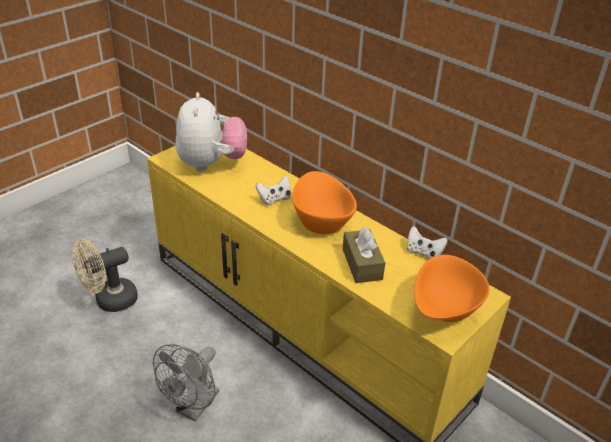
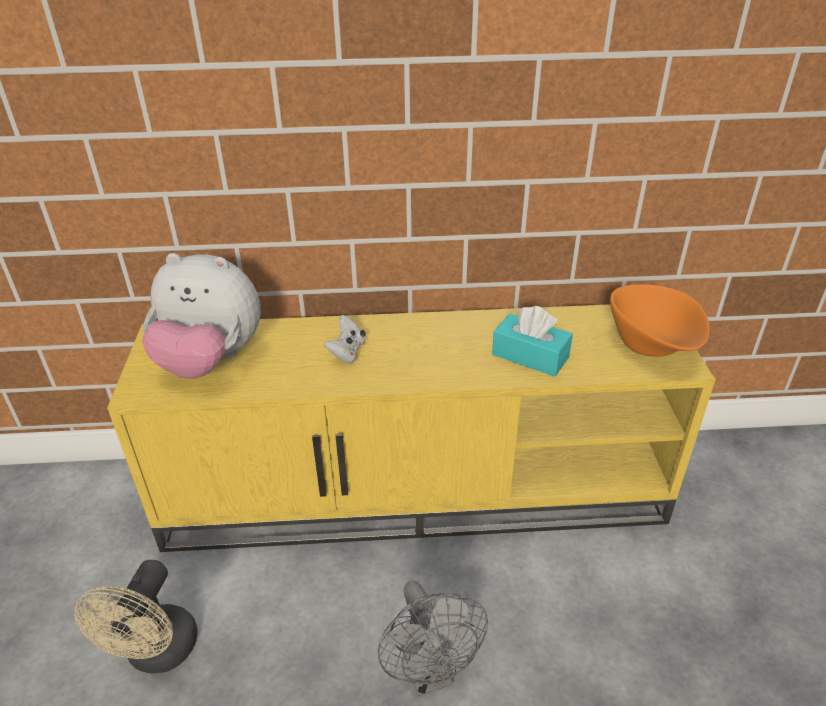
camera: 45 degrees left, 0 degrees up
plush toy [176,92,247,172] -> plush toy turned 150 degrees clockwise [142,253,261,379]
orange bowl [292,171,357,234] -> none
brown tissue box [343,226,385,283] -> turquoise tissue box [492,306,573,377]
white game controller [407,226,448,259] -> none

